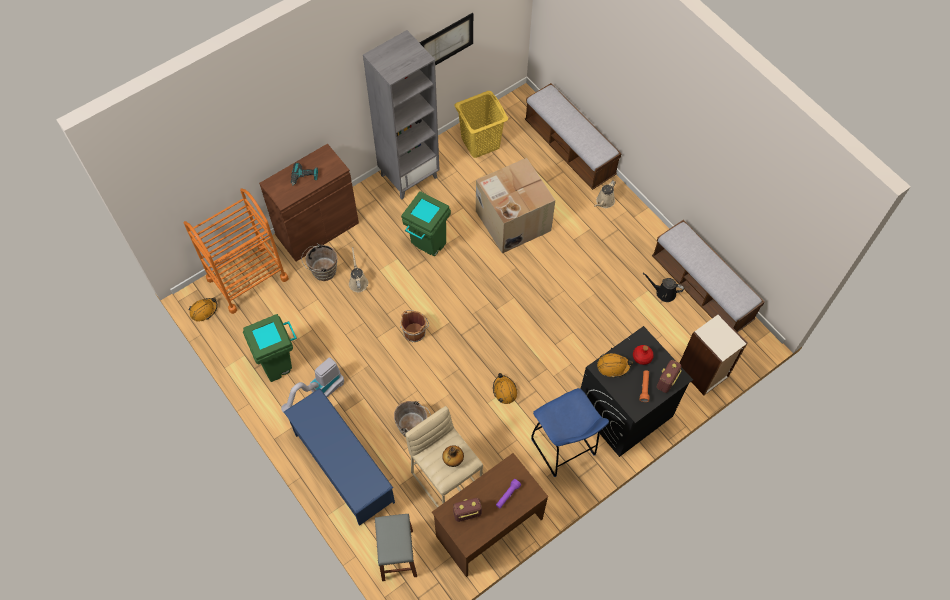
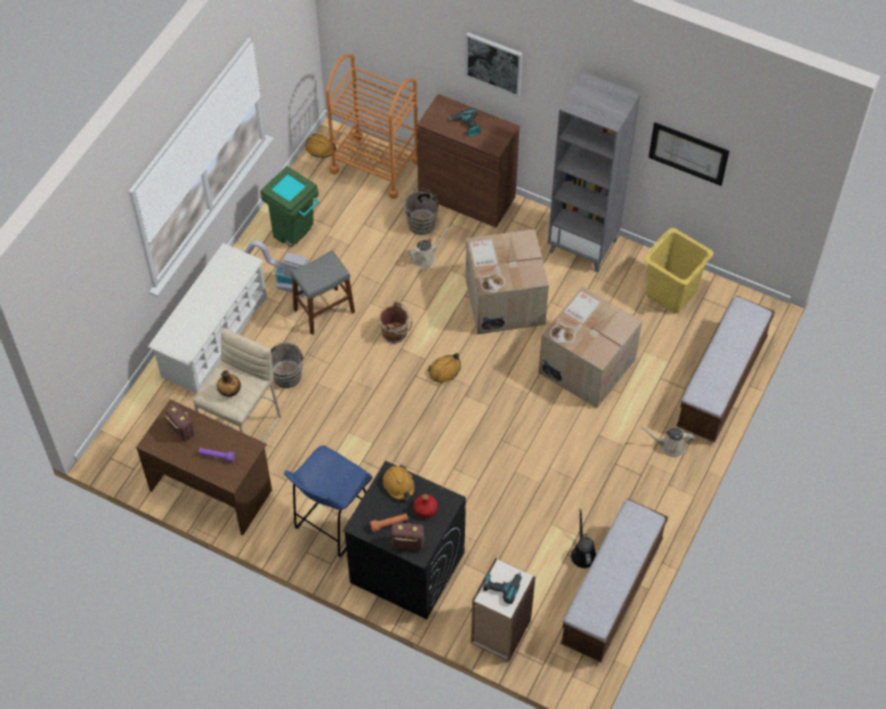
camera: 65 degrees right, 5 degrees down
blue shoe rack [284,388,395,526] -> white shoe rack [148,243,267,394]
grey stool [375,514,417,581] -> grey stool moved to [291,250,355,335]
green trash can [401,191,451,256] -> cardboard box [465,229,549,334]
orange hard hat [493,373,517,404] -> orange hard hat moved to [428,353,461,383]
none -> picture [465,32,523,97]
none -> power drill [483,573,522,604]

